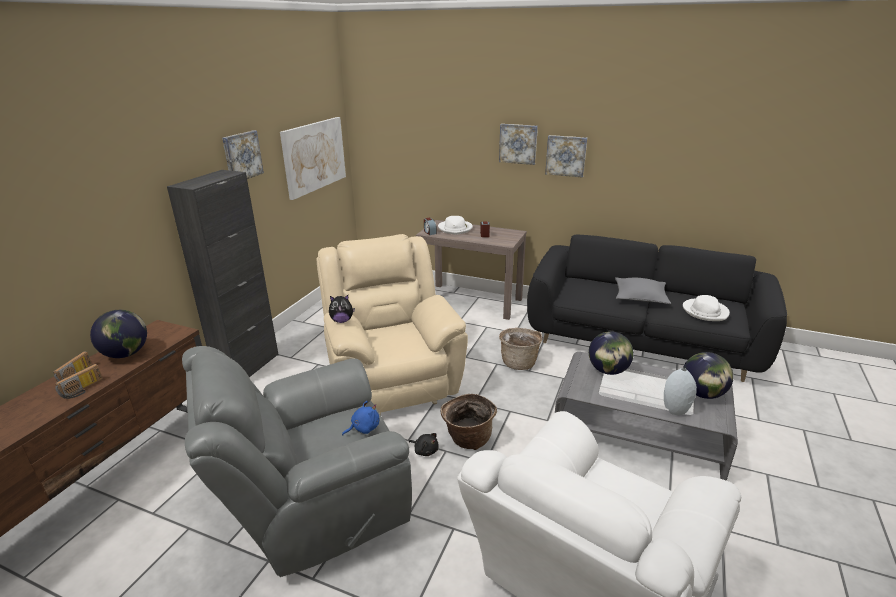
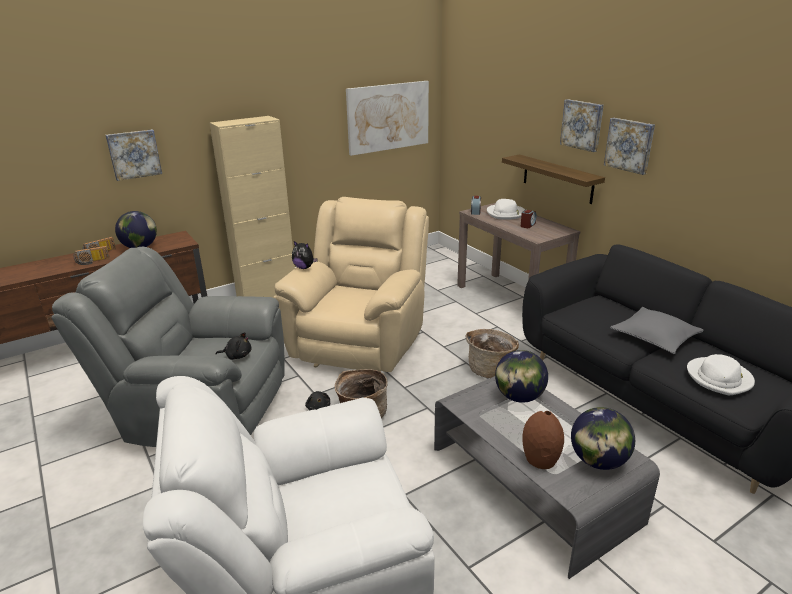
camera: 35 degrees right, 0 degrees up
black cabinet [167,170,279,377] -> beige cabinet [210,116,295,297]
picture [222,130,264,179] -> picture moved to [106,129,162,181]
blue plush toy [342,401,379,436] -> black plush toy [216,332,252,360]
grey vase [664,368,697,415] -> brown vase [522,411,564,469]
none -> shelf [502,154,605,204]

